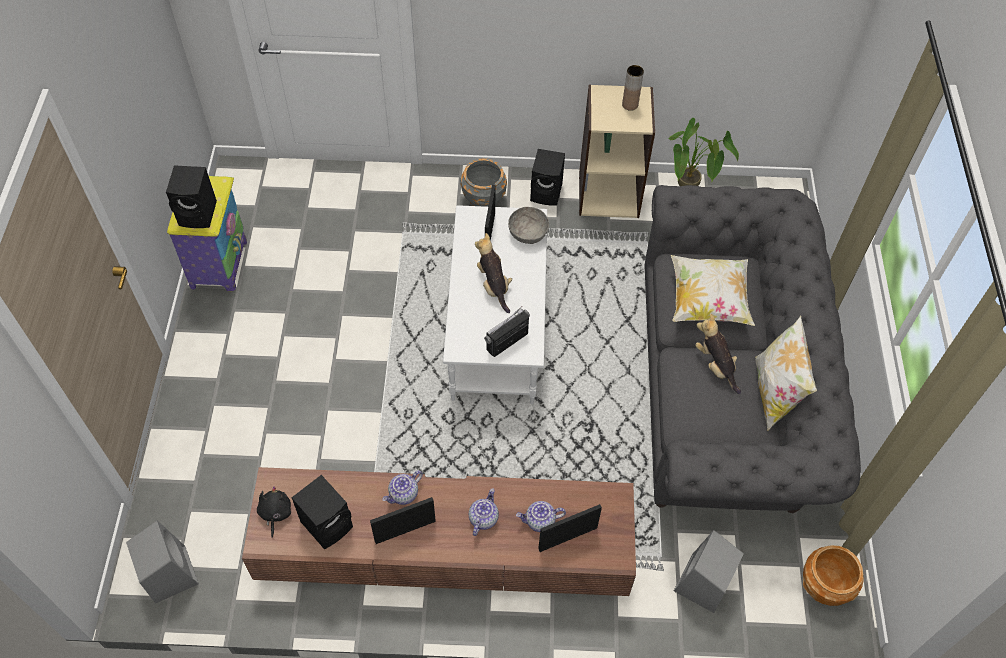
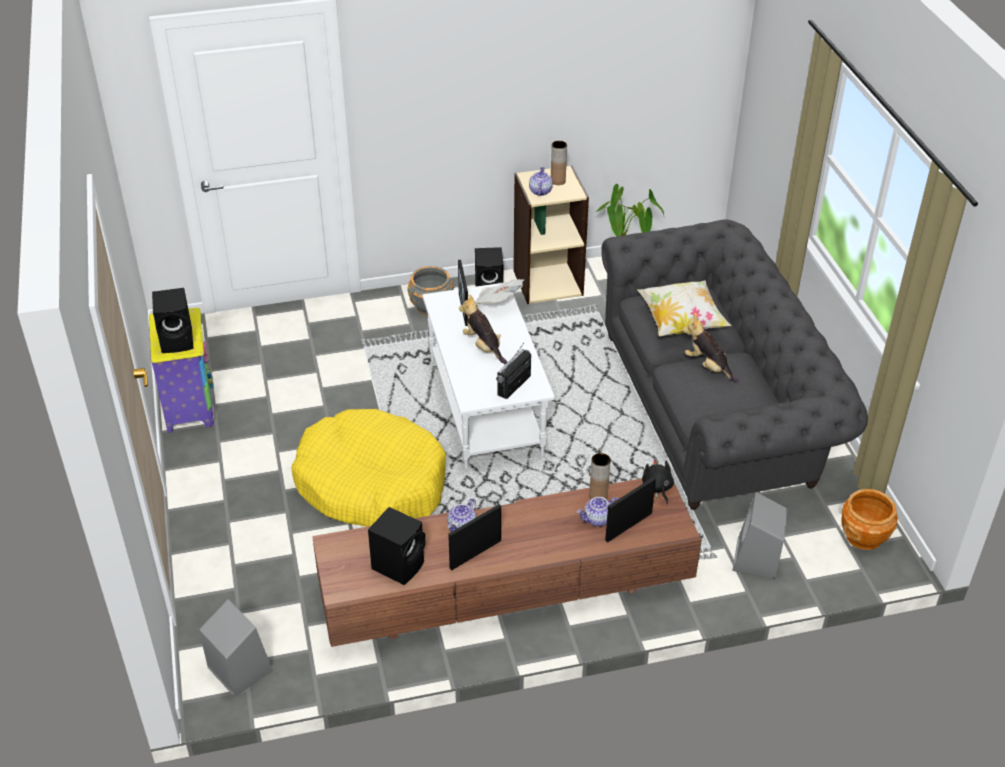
camera: 15 degrees left, 15 degrees down
black plush toy [257,486,291,538] -> black plush toy moved to [642,459,674,504]
teapot [469,488,499,536] -> teapot moved to [529,167,553,196]
grey bowl [508,207,549,244] -> newspaper [476,279,524,304]
pillow [755,316,817,431] -> none
none -> yellow dog bed [292,409,446,527]
none -> brown vase [589,453,611,499]

